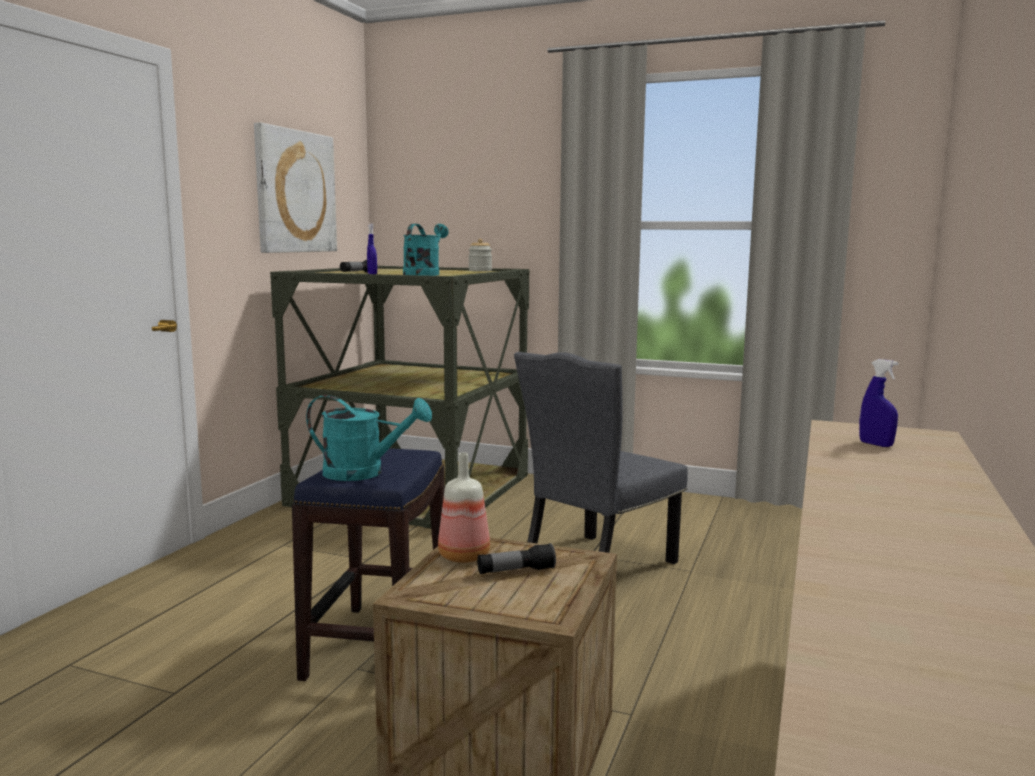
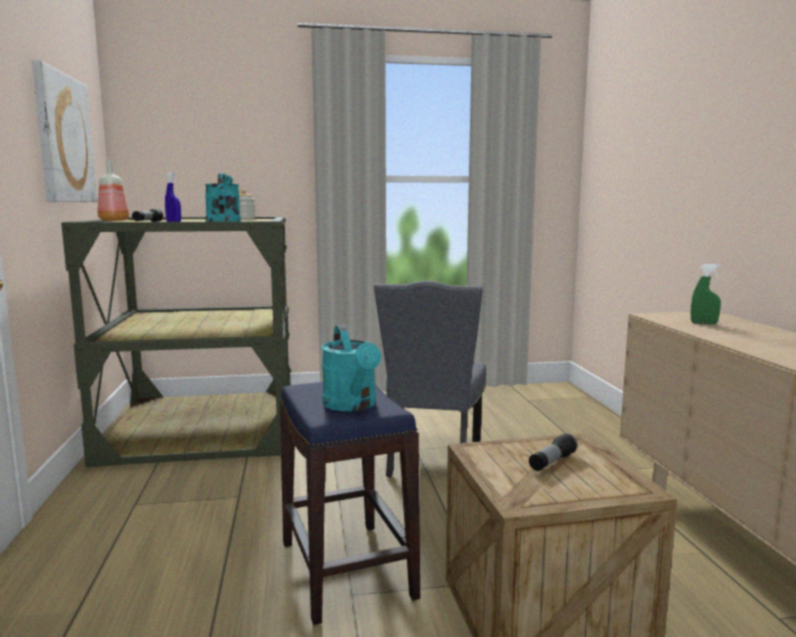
camera: 30 degrees left, 0 degrees up
turquoise watering can [306,395,432,481] -> turquoise watering can turned 90 degrees clockwise [321,325,381,411]
bottle [438,453,490,563] -> bottle moved to [98,160,129,221]
blue spray bottle [860,359,899,447] -> green spray bottle [691,264,721,325]

